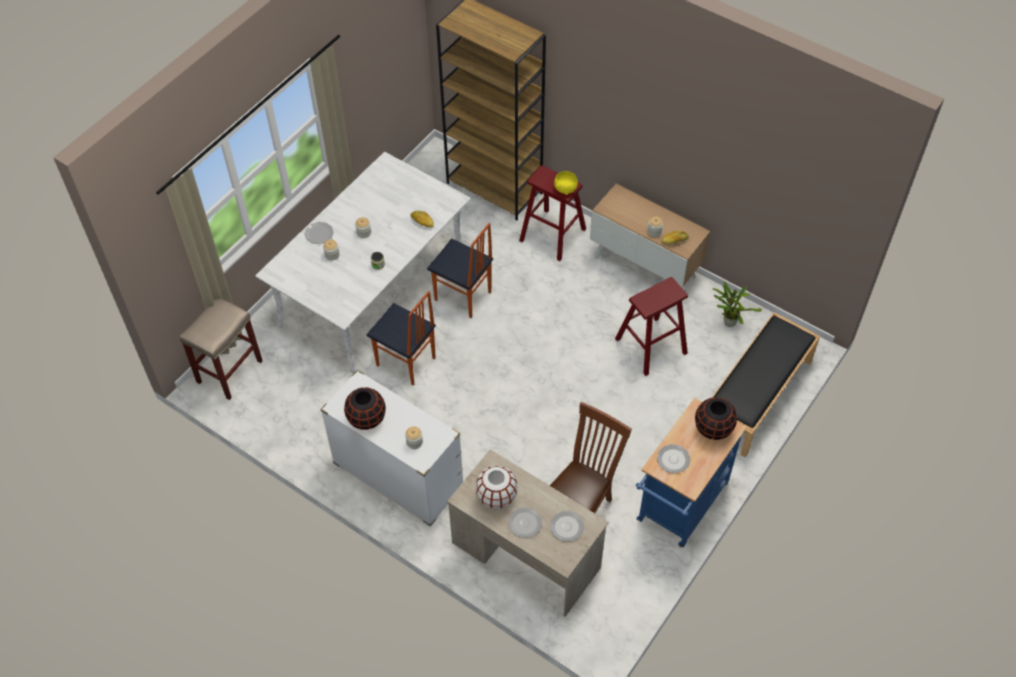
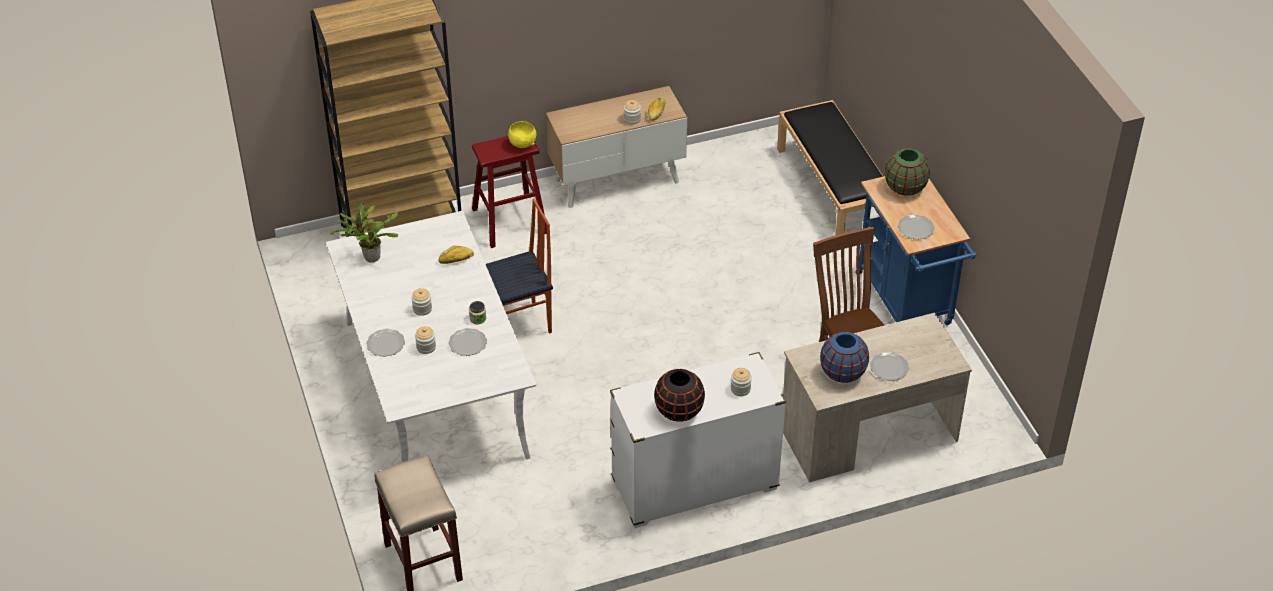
camera: 55 degrees left, 10 degrees down
chair [366,291,436,385] -> none
white vase [475,466,518,509] -> blue vase [820,332,869,383]
plate [550,511,584,541] -> plate moved to [448,328,487,356]
red stool [615,277,688,376] -> none
black vase [695,397,737,440] -> green vase [885,148,930,196]
potted plant [713,282,762,327] -> potted plant moved to [330,203,398,263]

